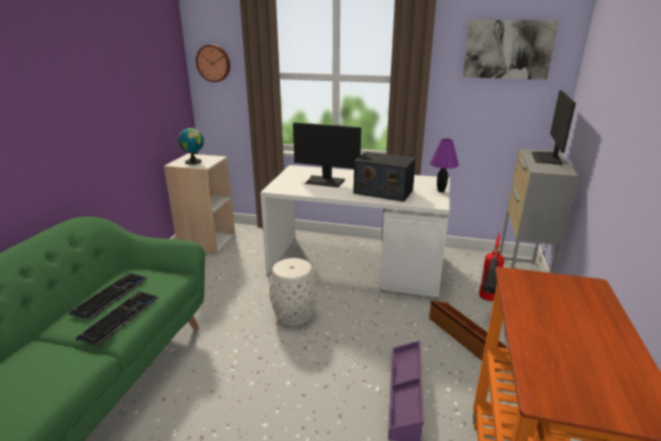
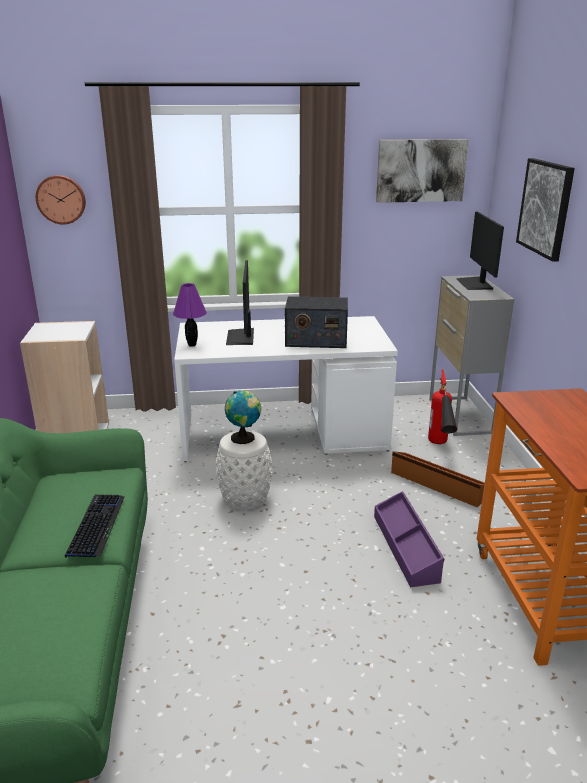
camera: 20 degrees left, 0 degrees up
keyboard [69,273,148,321] -> none
globe [178,127,204,165] -> globe moved to [225,390,261,444]
monitor [293,122,361,188] -> monitor turned 90 degrees clockwise [226,260,254,345]
purple table lamp [430,138,459,192] -> purple table lamp moved to [173,283,207,347]
none -> picture [516,158,575,262]

